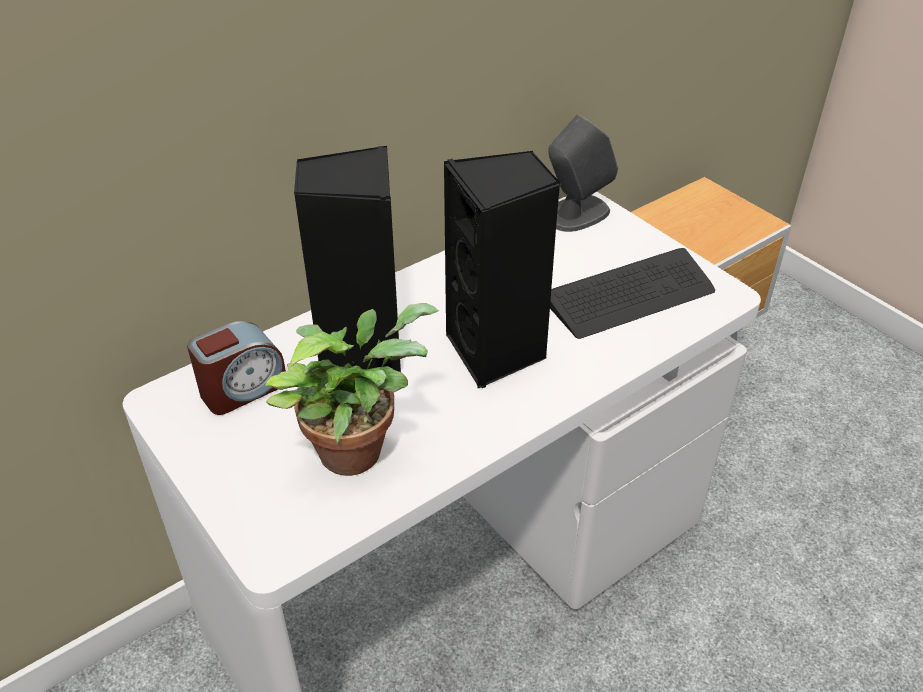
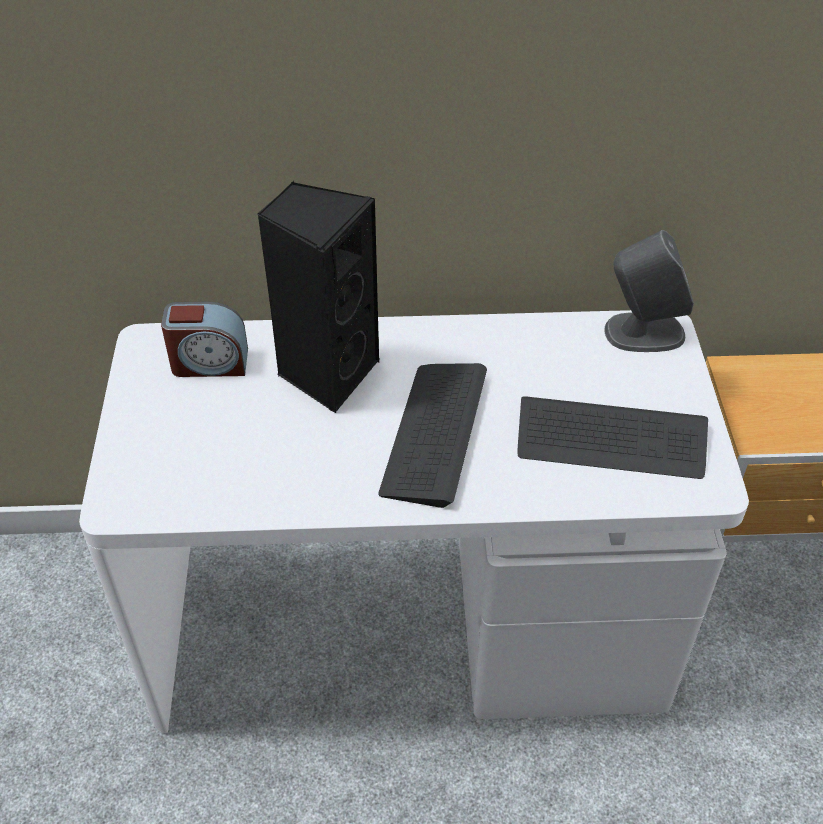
camera: 35 degrees right, 5 degrees up
potted plant [265,303,439,476] -> none
black speaker [443,151,561,389] -> keyboard [378,363,487,508]

